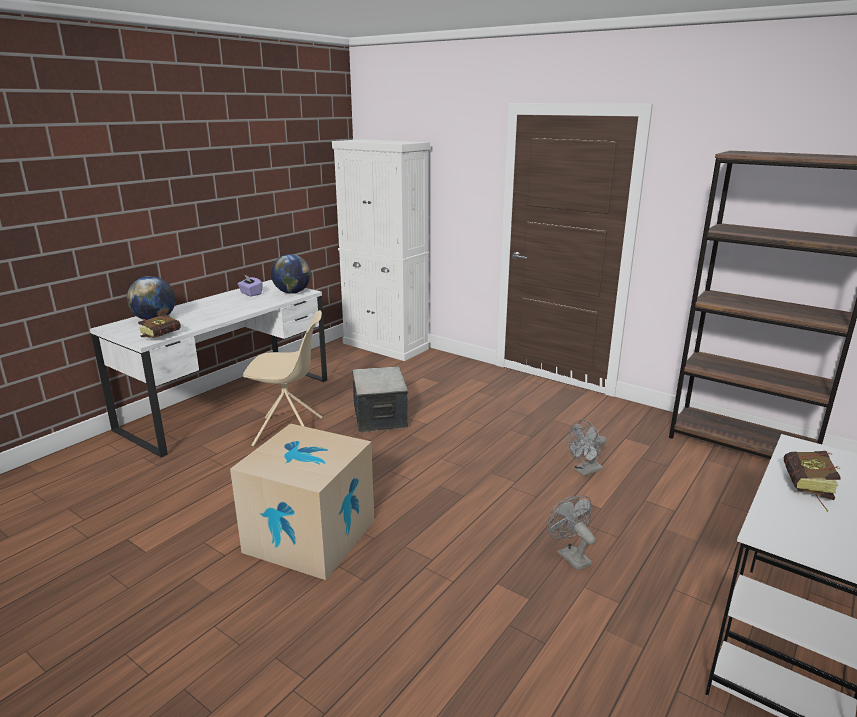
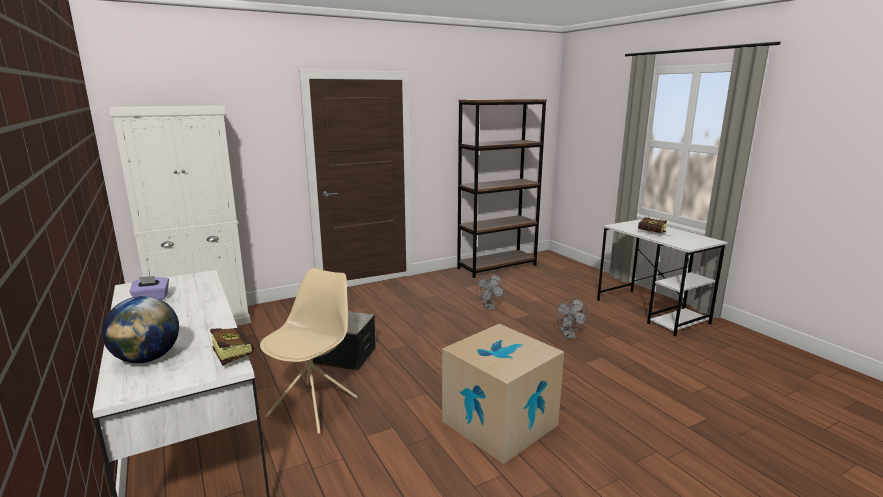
camera: 65 degrees left, 5 degrees down
globe [271,254,311,294] -> none
grey fan [547,495,596,571] -> grey fan turned 90 degrees counterclockwise [555,297,589,339]

